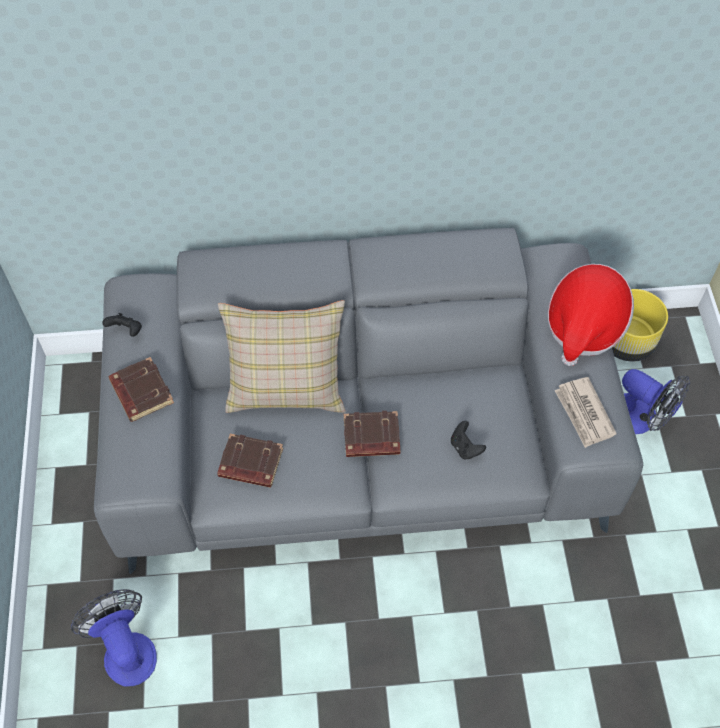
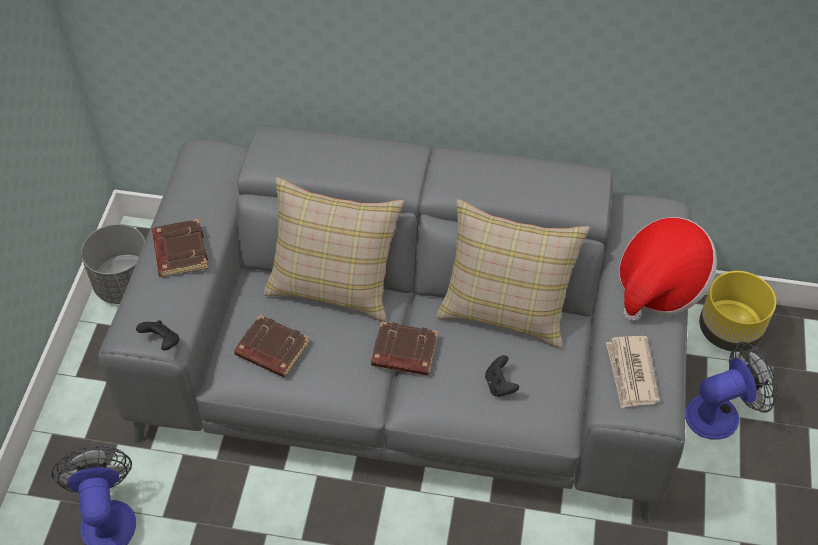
camera: 15 degrees right, 5 degrees down
black game controller [102,313,142,337] -> black game controller moved to [136,320,179,351]
fan [622,369,690,434] -> fan turned 75 degrees counterclockwise [685,342,777,439]
none -> grey planter [81,224,145,304]
none -> beige pillow [436,199,590,349]

